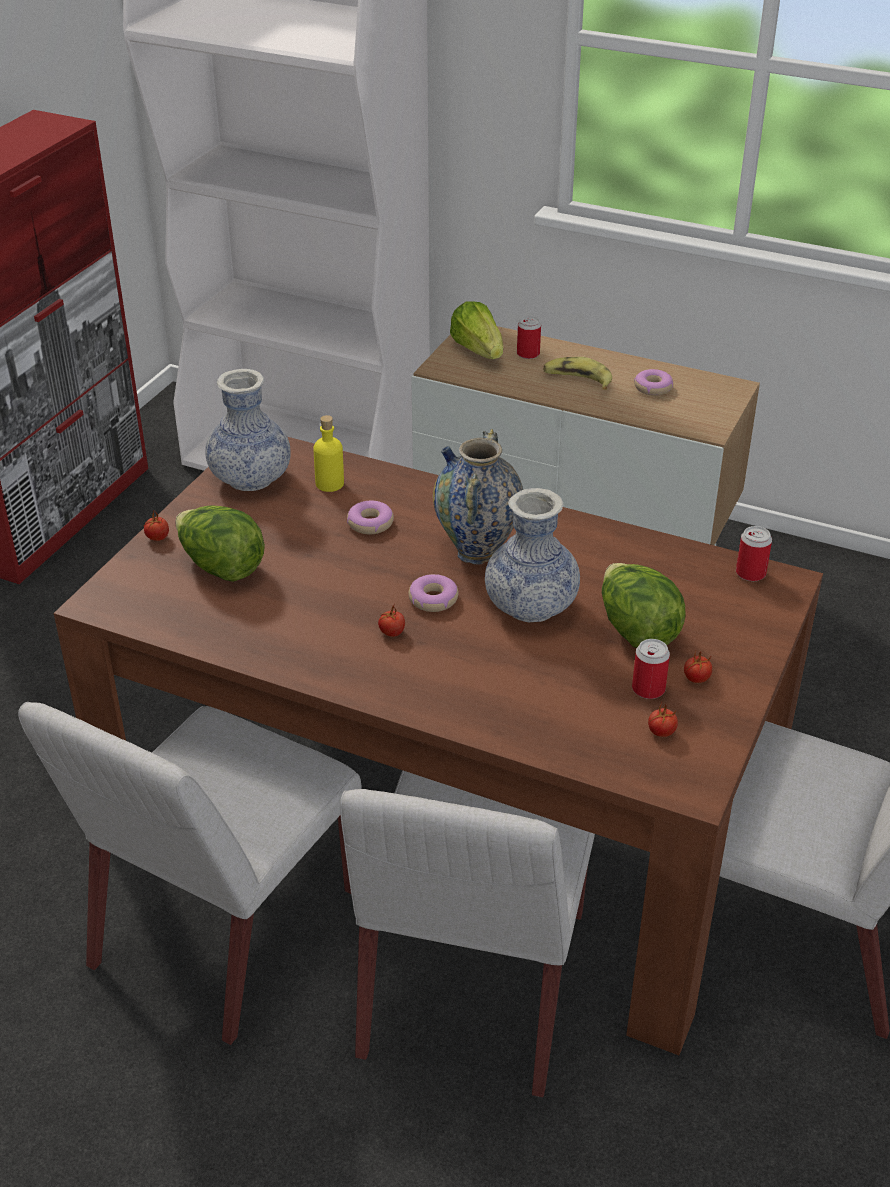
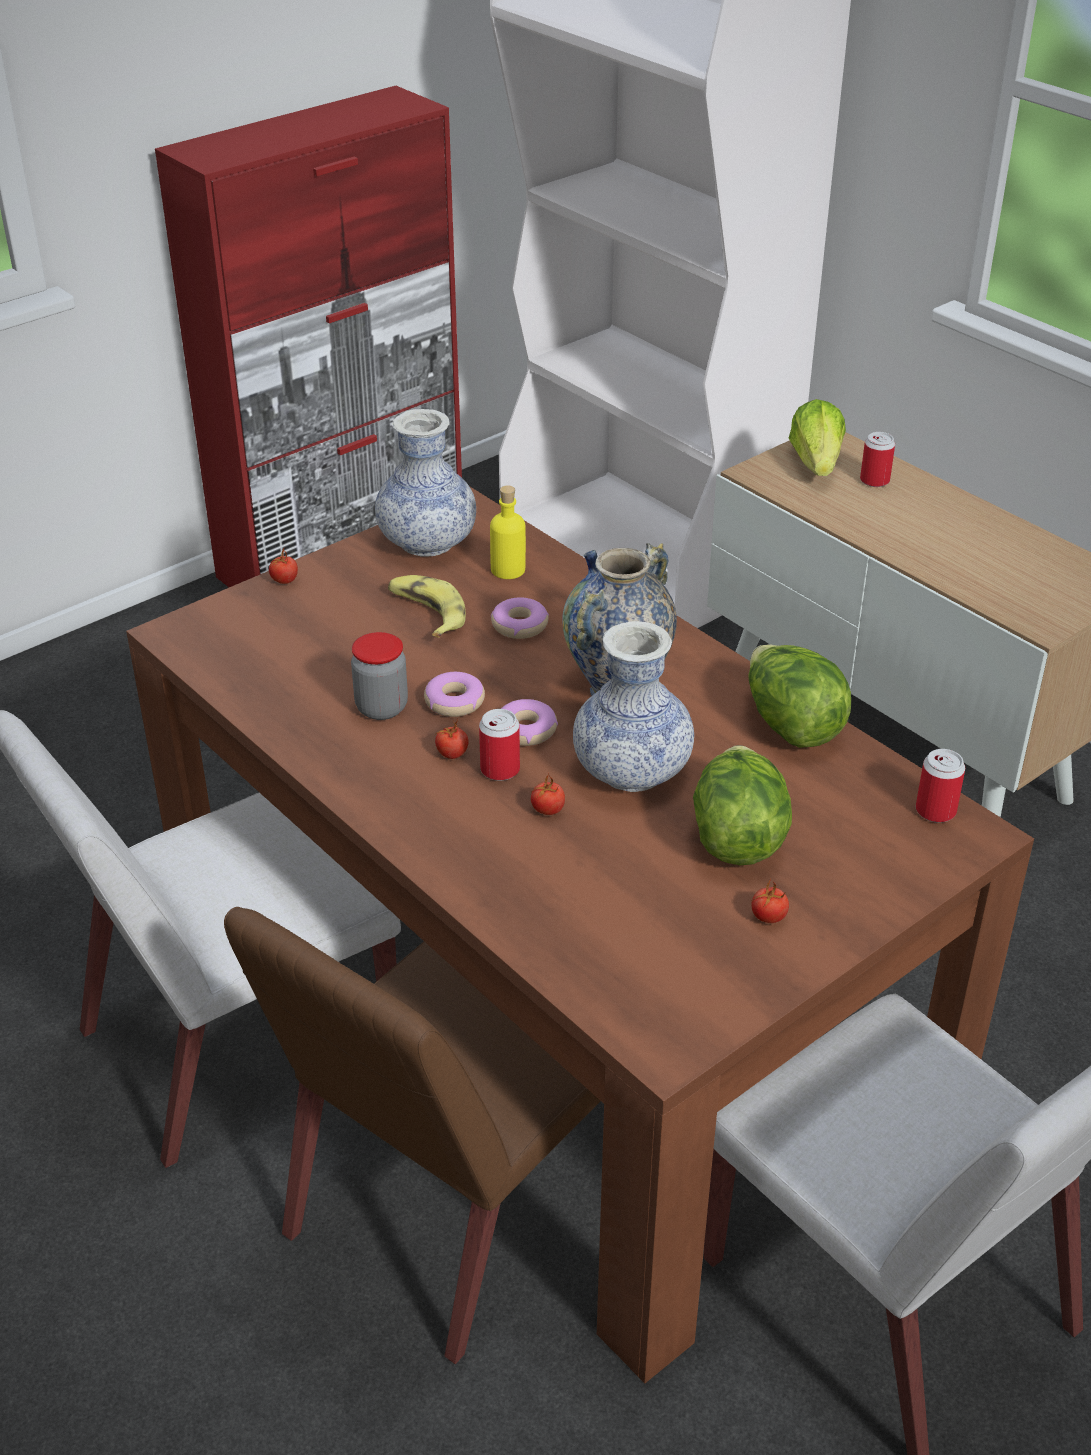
camera: 25 degrees right, 0 degrees up
lettuce [176,505,265,582] -> lettuce moved to [749,645,851,748]
white chair [340,770,595,1097] -> brown chair [224,907,600,1364]
banana [543,357,612,390] -> banana moved to [388,575,466,638]
can [632,639,670,699] -> can moved to [479,709,520,781]
donut [634,369,673,396] -> donut moved to [424,672,485,717]
tomato [648,701,678,737] -> tomato moved to [531,772,565,815]
none -> jar [351,632,408,720]

